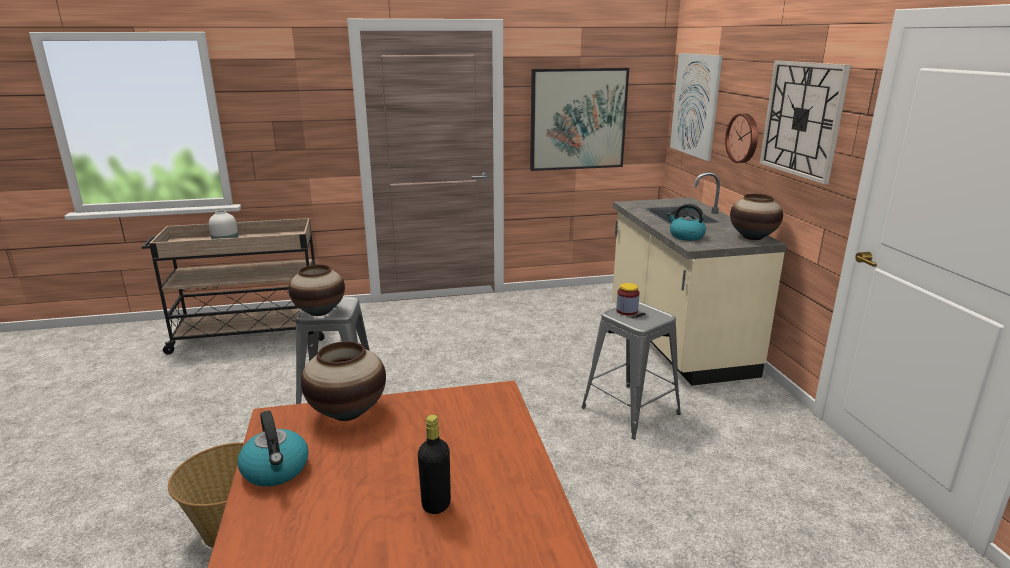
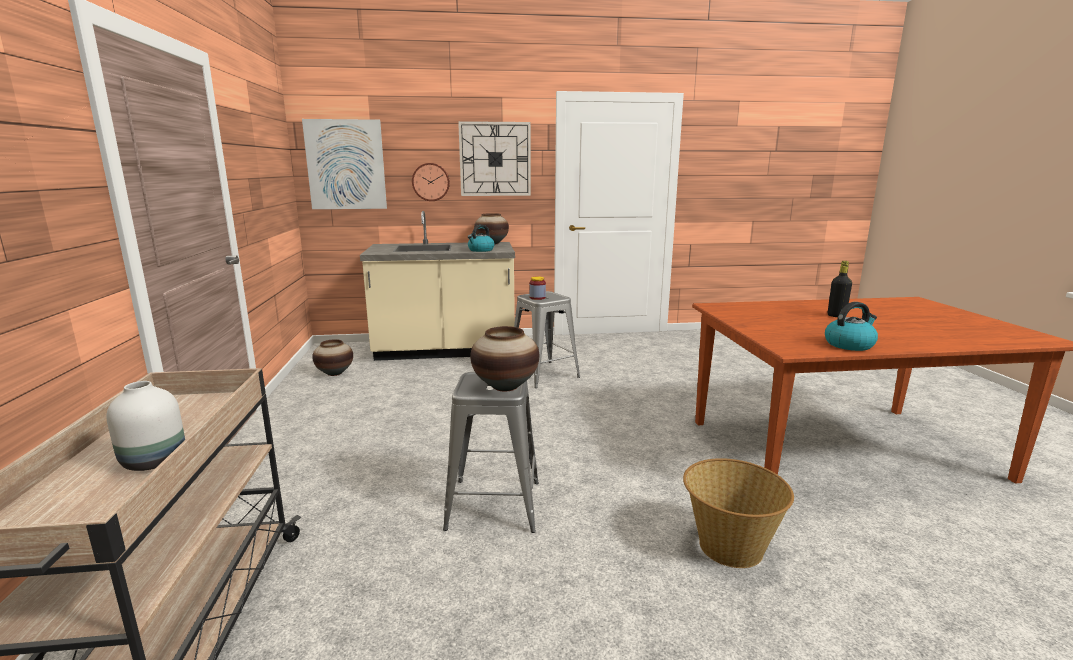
camera: 85 degrees left, 5 degrees down
vase [301,341,386,421] -> vase moved to [312,339,353,376]
picture [530,68,629,171] -> none

